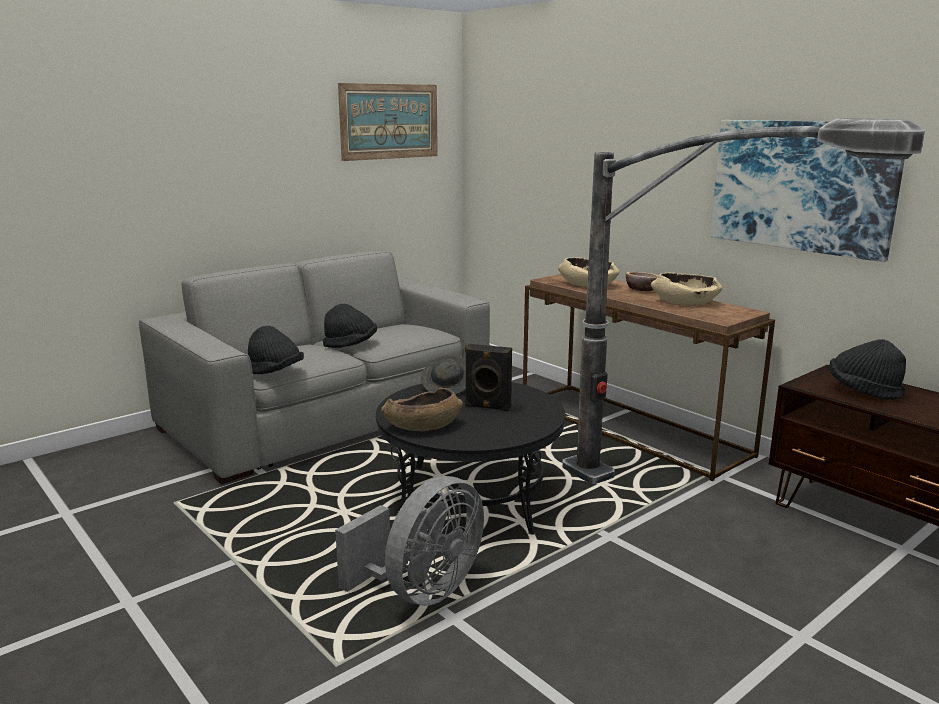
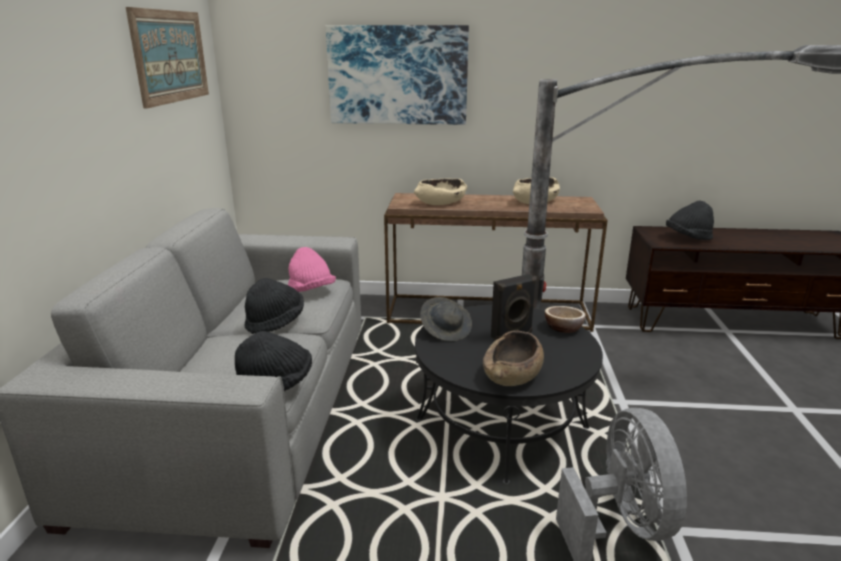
camera: 45 degrees left, 5 degrees up
bowl [626,272,658,291] -> bowl moved to [545,306,586,333]
picture [710,120,905,262] -> picture moved to [326,25,469,125]
none -> pink hat [288,247,336,292]

